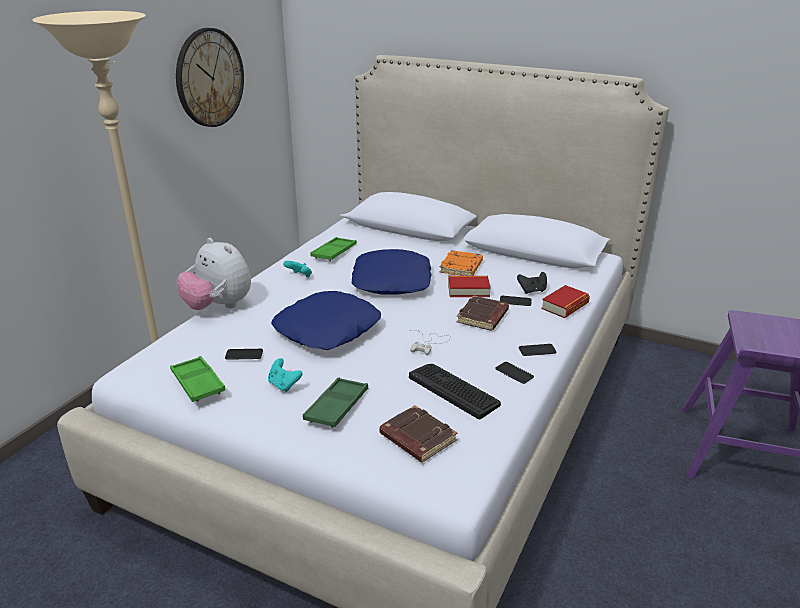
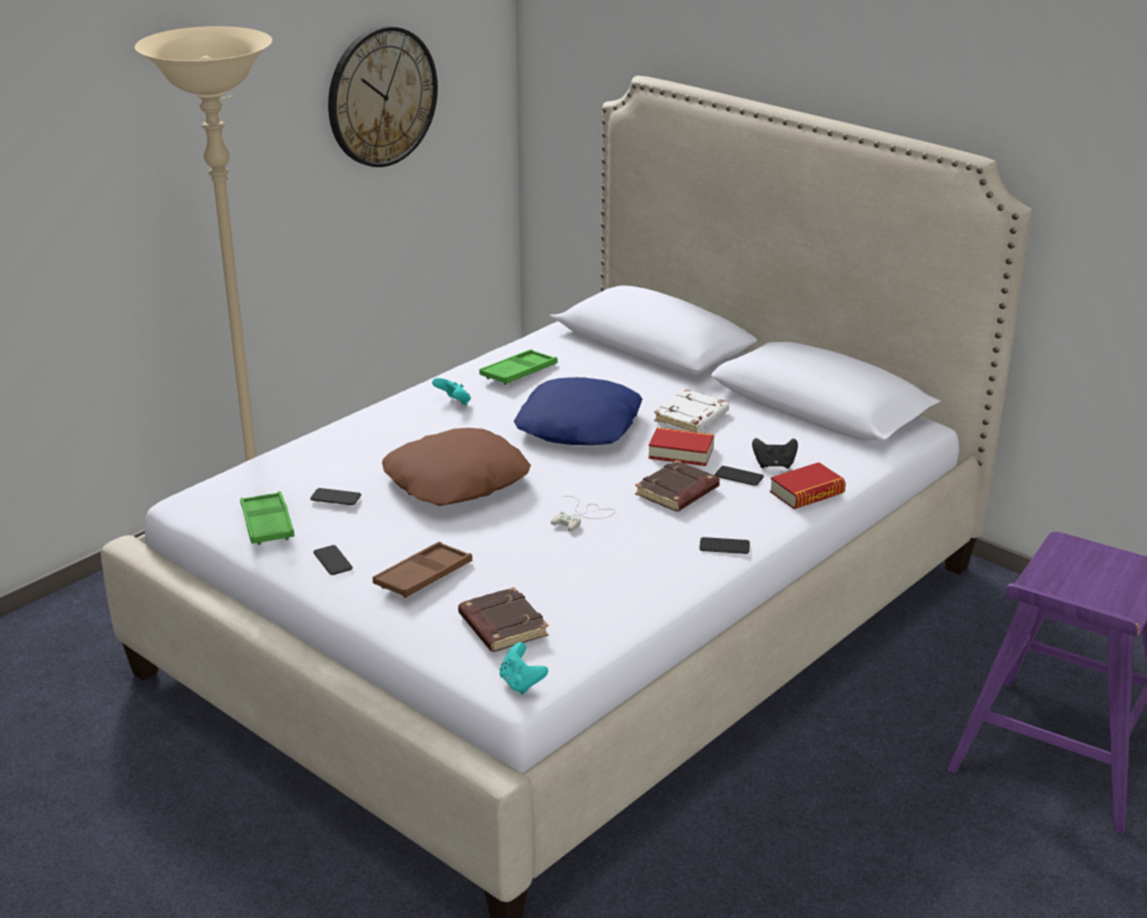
camera: 15 degrees right, 0 degrees up
plush toy [176,238,251,310] -> none
turquoise game controller [268,358,303,392] -> turquoise game controller moved to [499,642,548,695]
blue pillow [271,291,381,350] -> brown pillow [382,428,531,506]
green tray [303,377,368,428] -> brown tray [373,542,472,598]
keyboard [409,364,501,419] -> none
orange book [440,250,483,276] -> white book [654,389,729,432]
phone [495,362,534,384] -> phone moved to [313,545,353,575]

